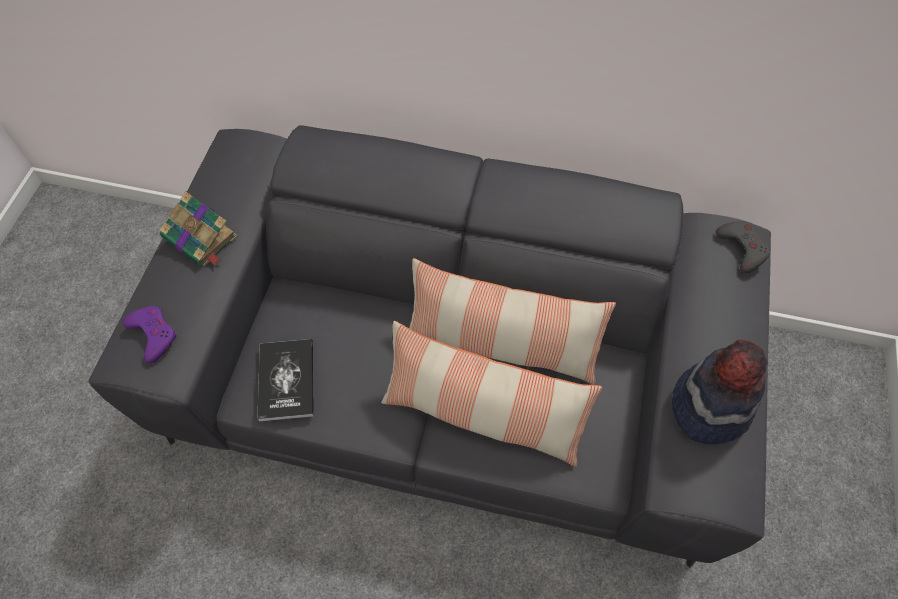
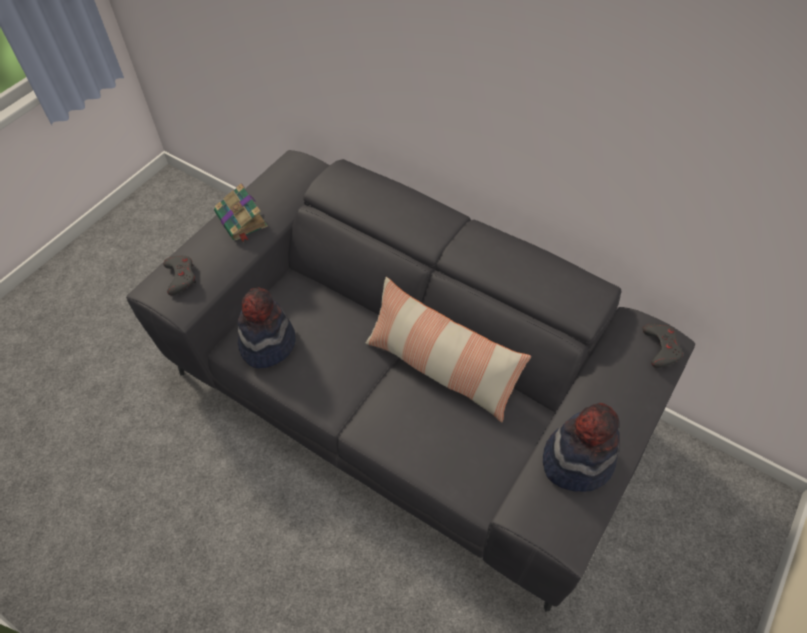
camera: 20 degrees right, 5 degrees down
purple game controller [123,306,177,363] -> grey game controller [163,256,196,296]
book [258,339,314,421] -> hat [238,288,296,368]
pillow [381,321,602,467] -> none

